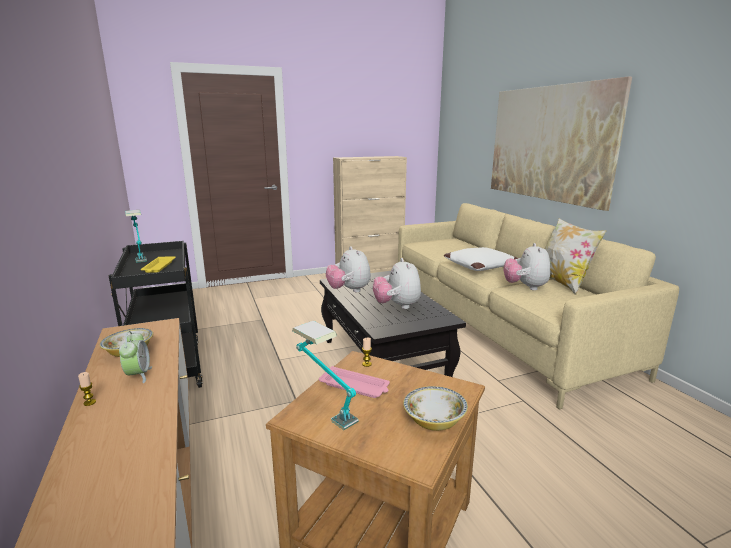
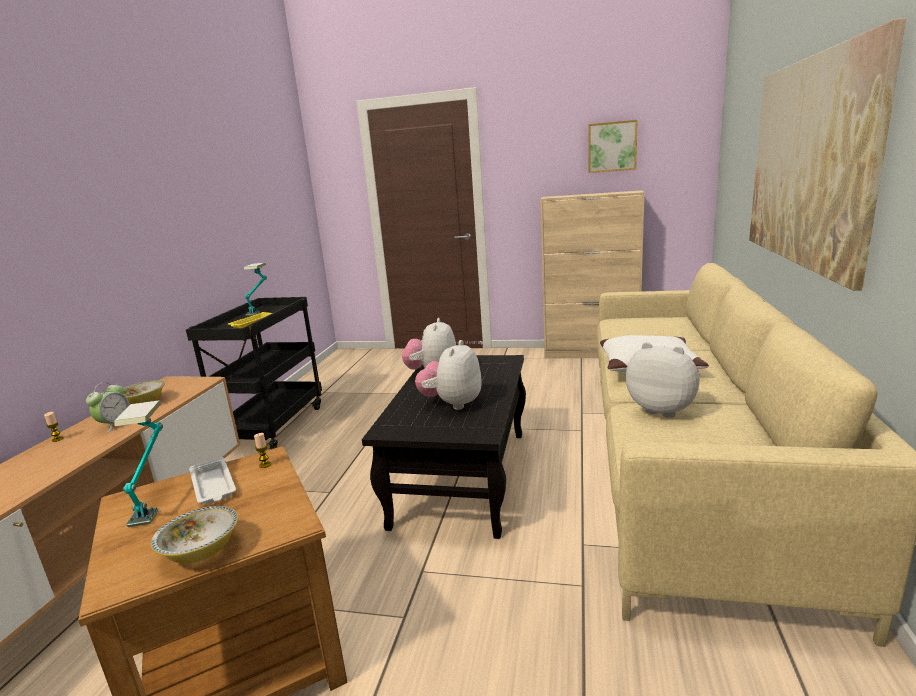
camera: 35 degrees right, 0 degrees up
pink tray [319,366,390,398] -> white tray [189,457,236,504]
plush toy [503,243,550,290] -> plush toy turned 90 degrees clockwise [626,342,701,418]
pillow [545,218,606,295] -> none
none -> picture [589,120,638,173]

